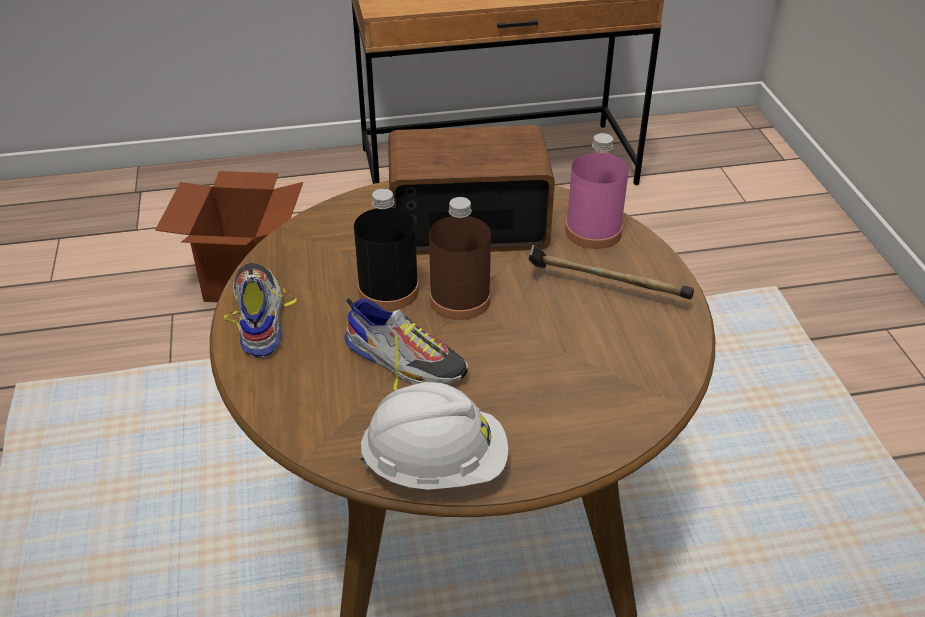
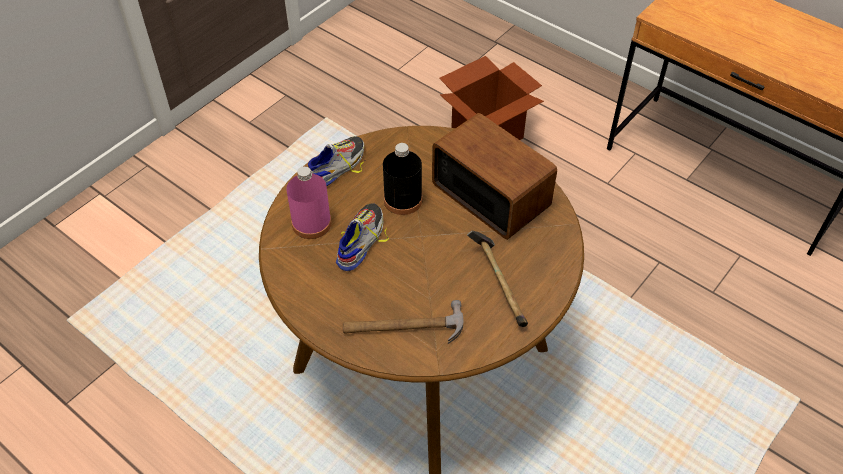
camera: 50 degrees right, 10 degrees up
shoe [344,298,468,391] -> shoe turned 150 degrees counterclockwise [336,204,389,271]
white hard hat [359,382,508,490] -> none
brown bottle [429,197,491,320] -> none
pink bottle [565,133,629,249] -> pink bottle moved to [286,166,332,239]
none -> hammer [343,300,463,344]

